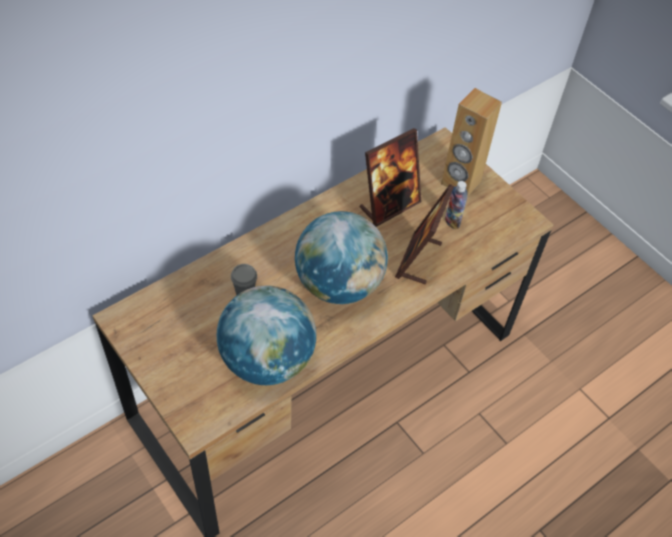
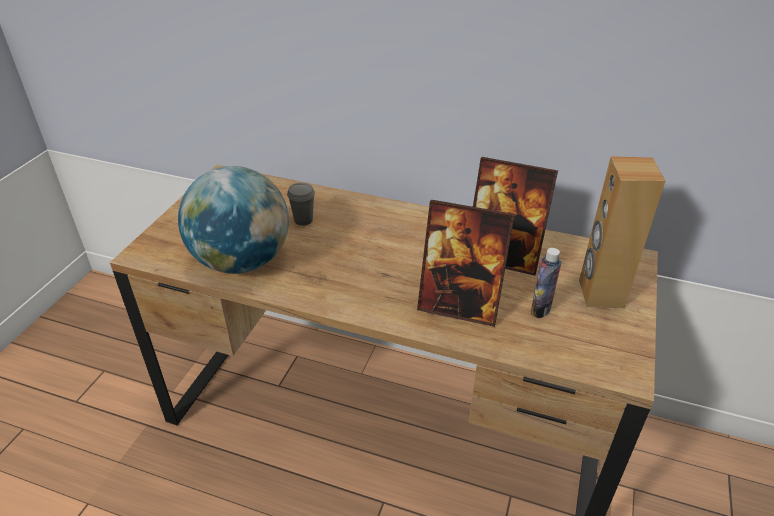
camera: 60 degrees right, 15 degrees down
globe [295,211,388,304] -> none
picture frame [395,184,454,284] -> picture frame turned 150 degrees counterclockwise [417,200,515,327]

